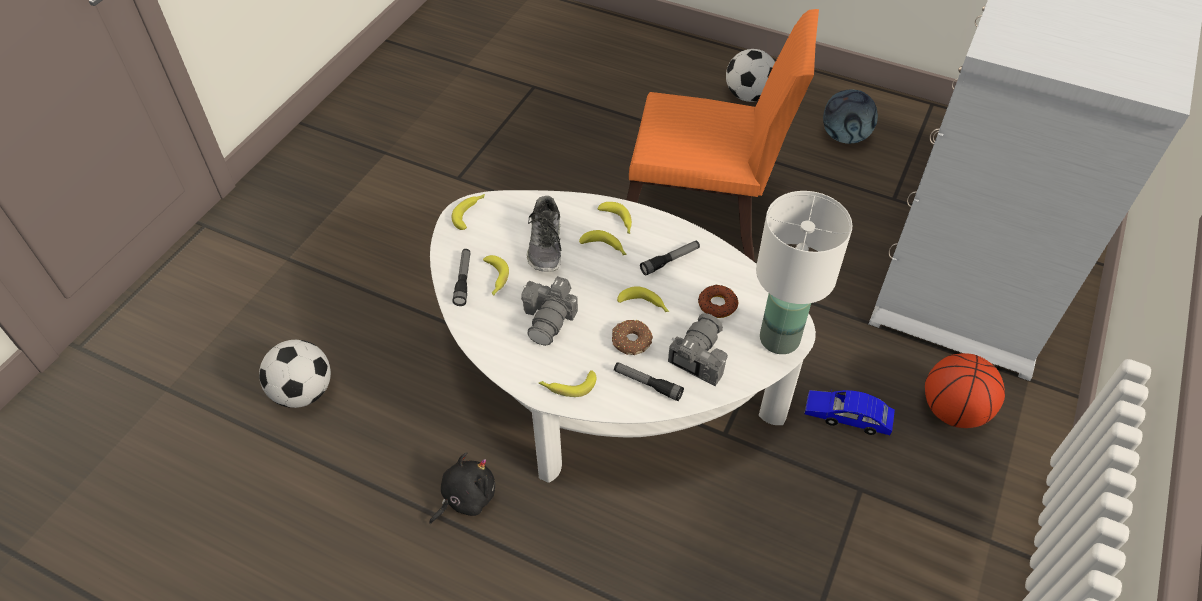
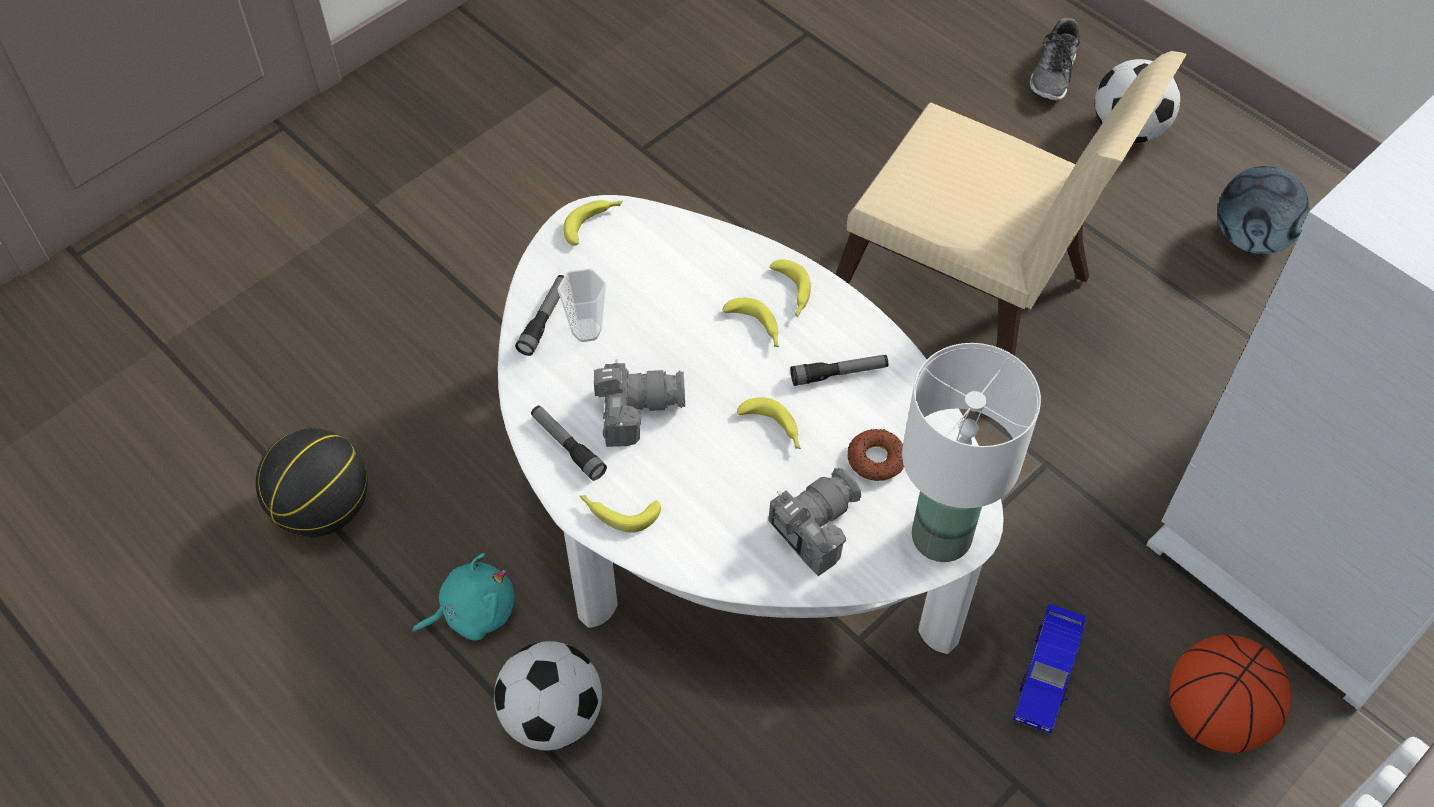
camera: 20 degrees right, 5 degrees up
football [259,340,331,408] -> football moved to [494,641,602,751]
black plush toy [429,452,495,524] -> turquoise plush toy [412,553,515,641]
banana [483,255,509,296] -> cup [558,269,606,342]
camera [521,276,578,346] -> camera turned 135 degrees counterclockwise [594,359,685,447]
shoe [527,196,561,272] -> shoe moved to [1030,18,1080,101]
donut [612,320,653,356] -> none
flashlight [614,362,684,401] -> flashlight moved to [531,405,607,481]
orange chair [626,9,819,262] -> beige chair [835,51,1187,356]
blue toy car [804,390,895,435] -> blue toy car turned 105 degrees counterclockwise [1013,604,1086,734]
none -> basketball [256,428,368,537]

